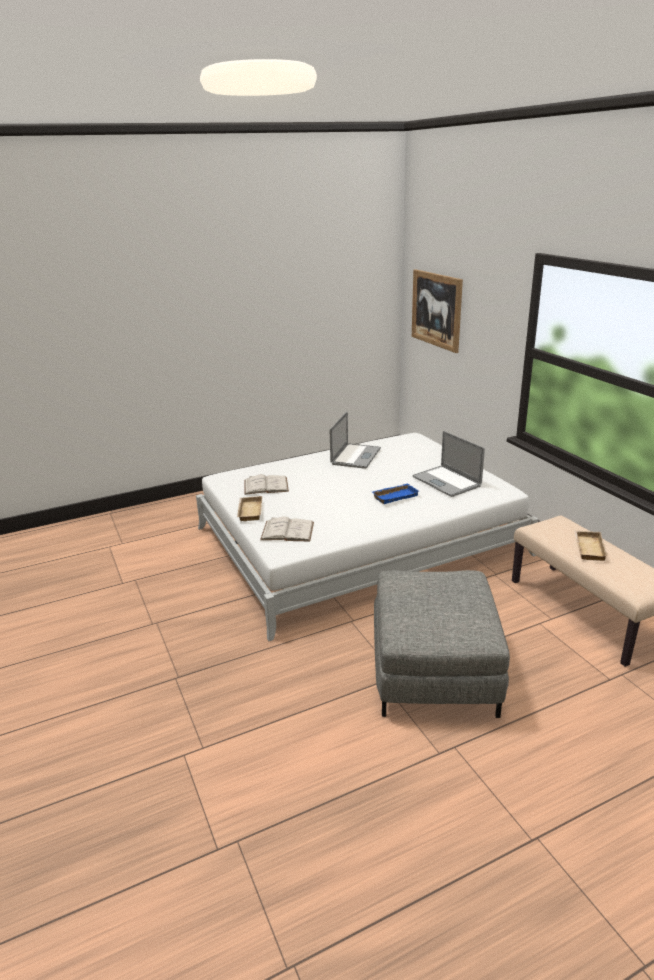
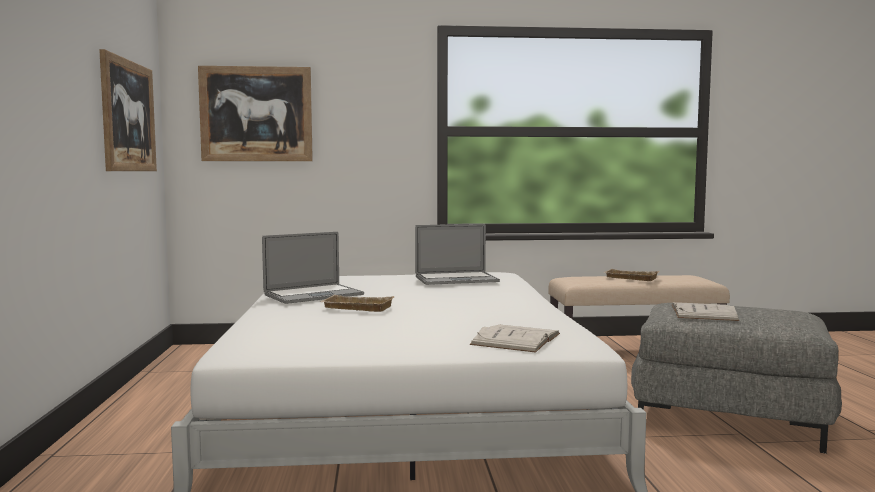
camera: 70 degrees left, 20 degrees down
beige tray [237,496,262,521] -> beige tray moved to [320,295,395,312]
white book [244,474,289,495] -> white book moved to [671,302,740,321]
laptop [330,411,381,469] -> laptop turned 105 degrees clockwise [262,232,364,304]
blue tray [372,484,419,504] -> none
none -> picture [99,49,157,171]

